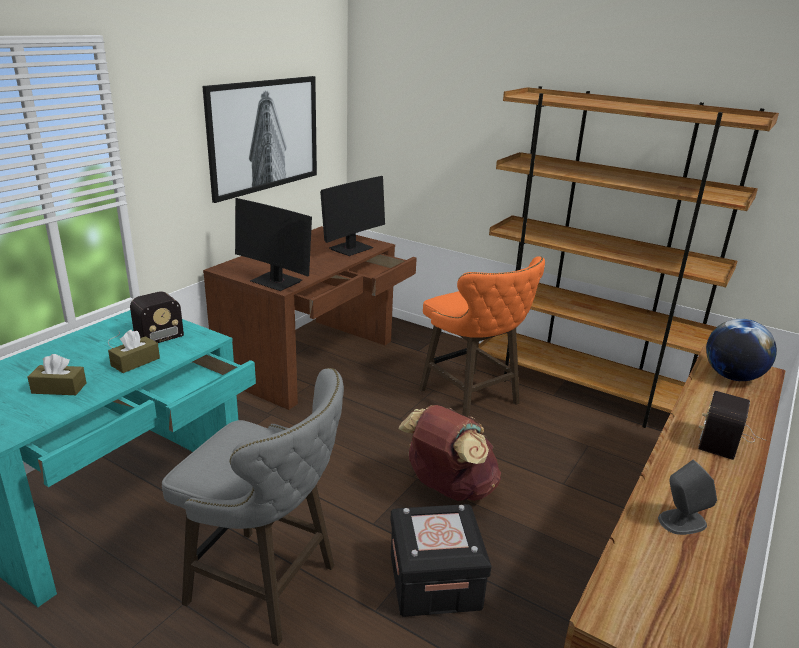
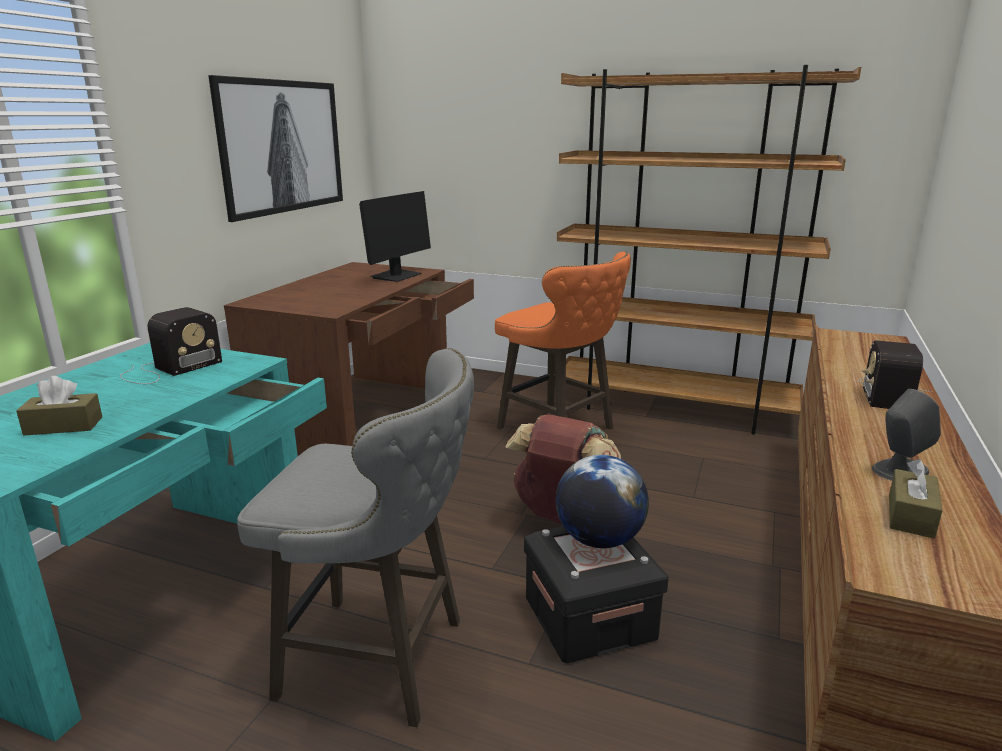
camera: 10 degrees left, 5 degrees down
brown tissue box [108,330,160,373] -> brown tissue box moved to [889,459,942,538]
monitor [235,198,312,291] -> none
globe [706,319,777,381] -> globe moved to [556,455,649,548]

